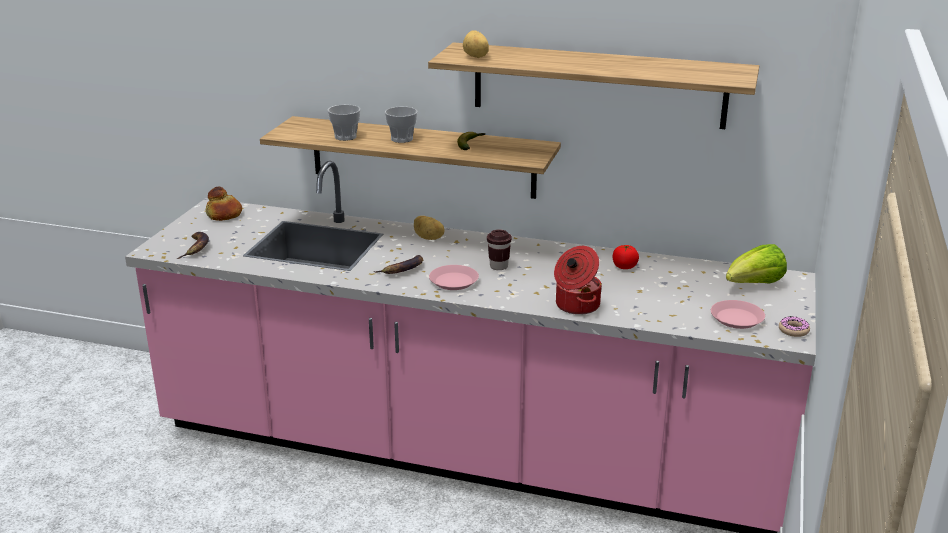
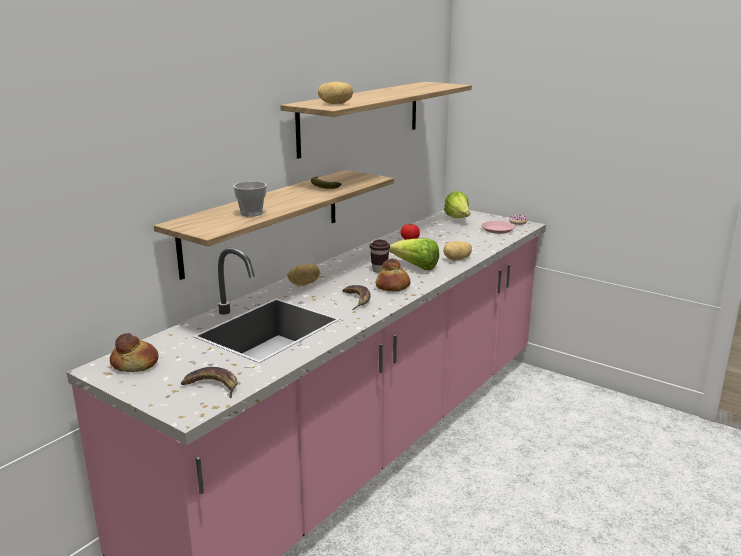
camera: 70 degrees left, 5 degrees down
cup [385,106,417,143] -> none
pink plate [429,265,479,290] -> bread [376,258,411,291]
cooking pot [554,246,602,315] -> potato [443,241,472,260]
none -> lettuce [389,238,439,271]

